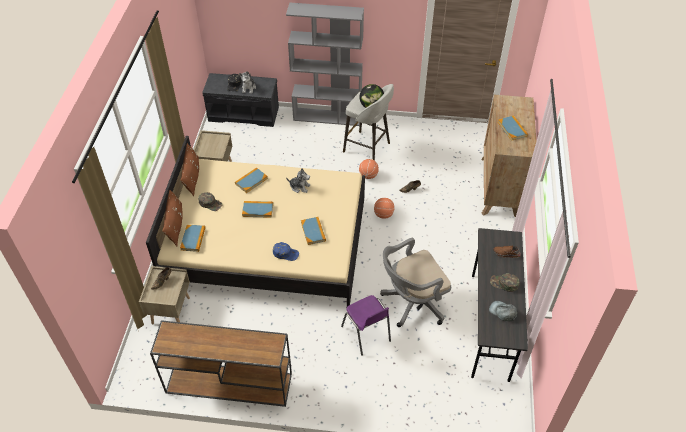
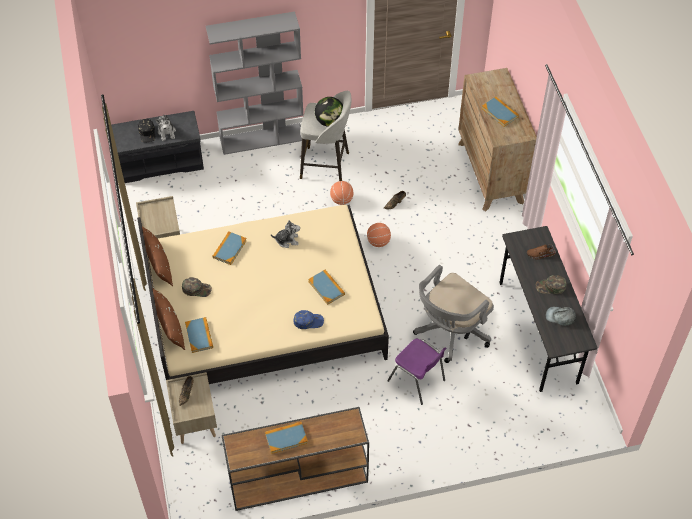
camera: 20 degrees left, 5 degrees up
book [242,201,273,218] -> book moved to [265,422,308,454]

